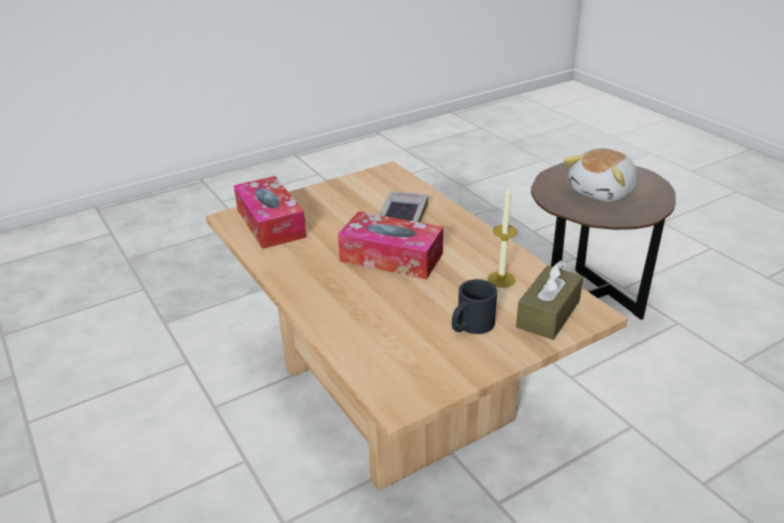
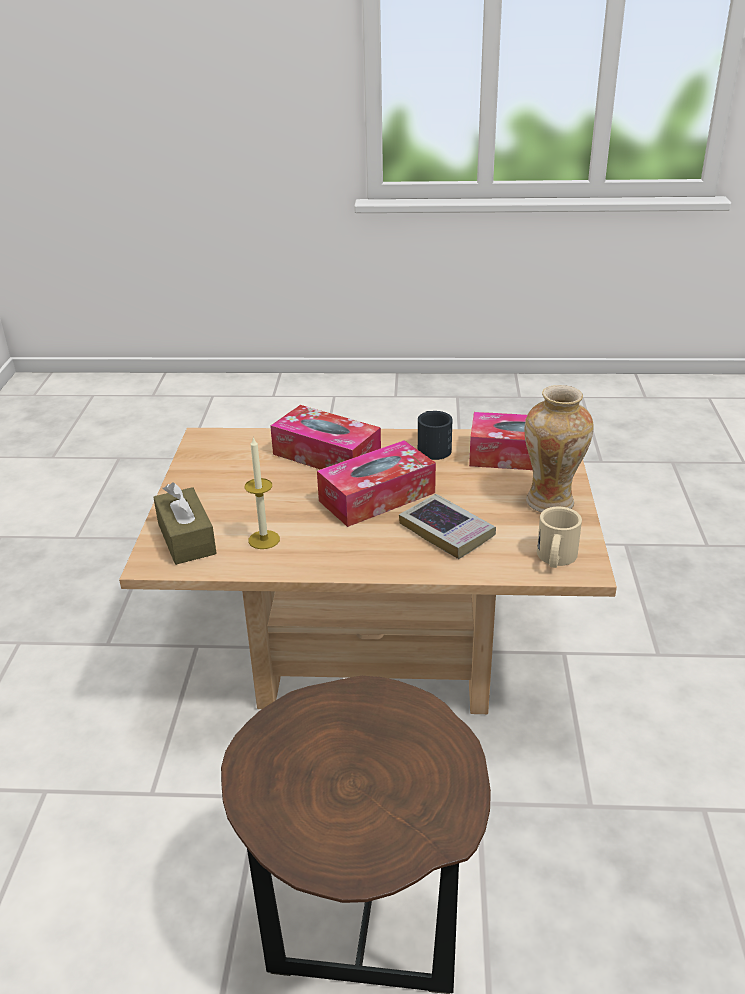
camera: 125 degrees right, 0 degrees up
black mug [452,279,497,334] -> black mug moved to [418,411,453,460]
plush toy [564,148,638,202] -> none
none -> tissue box [270,405,381,469]
none -> vase [524,385,593,513]
none -> beige mug [537,507,582,568]

